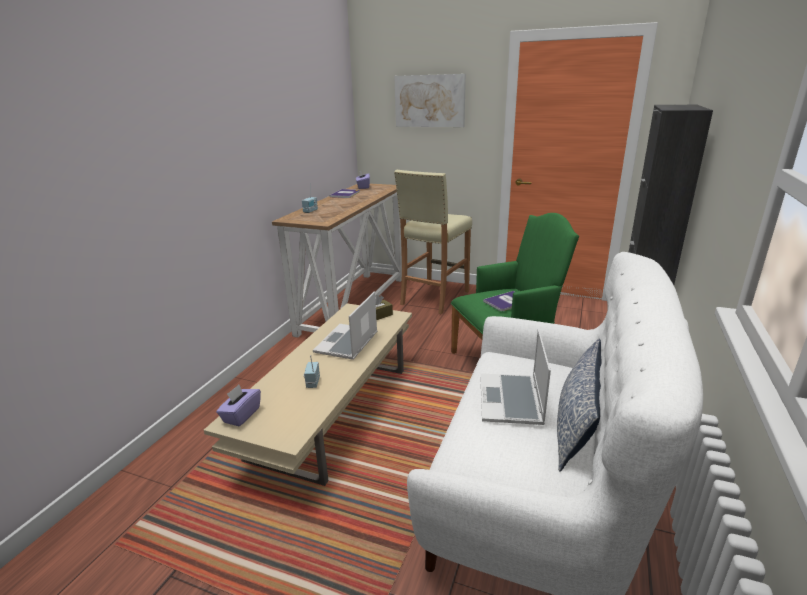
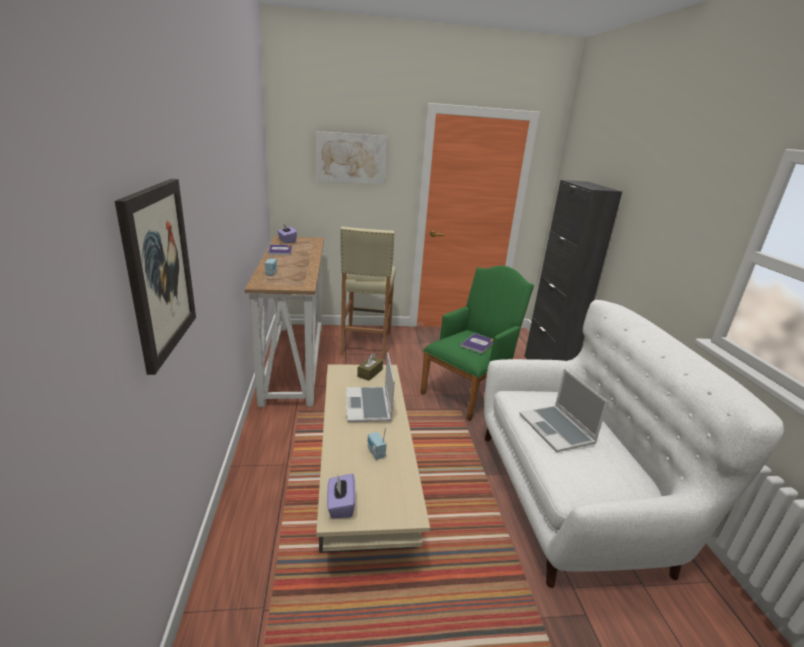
camera: 30 degrees left, 0 degrees up
pillow [557,338,602,471] -> none
none -> picture [115,179,196,375]

